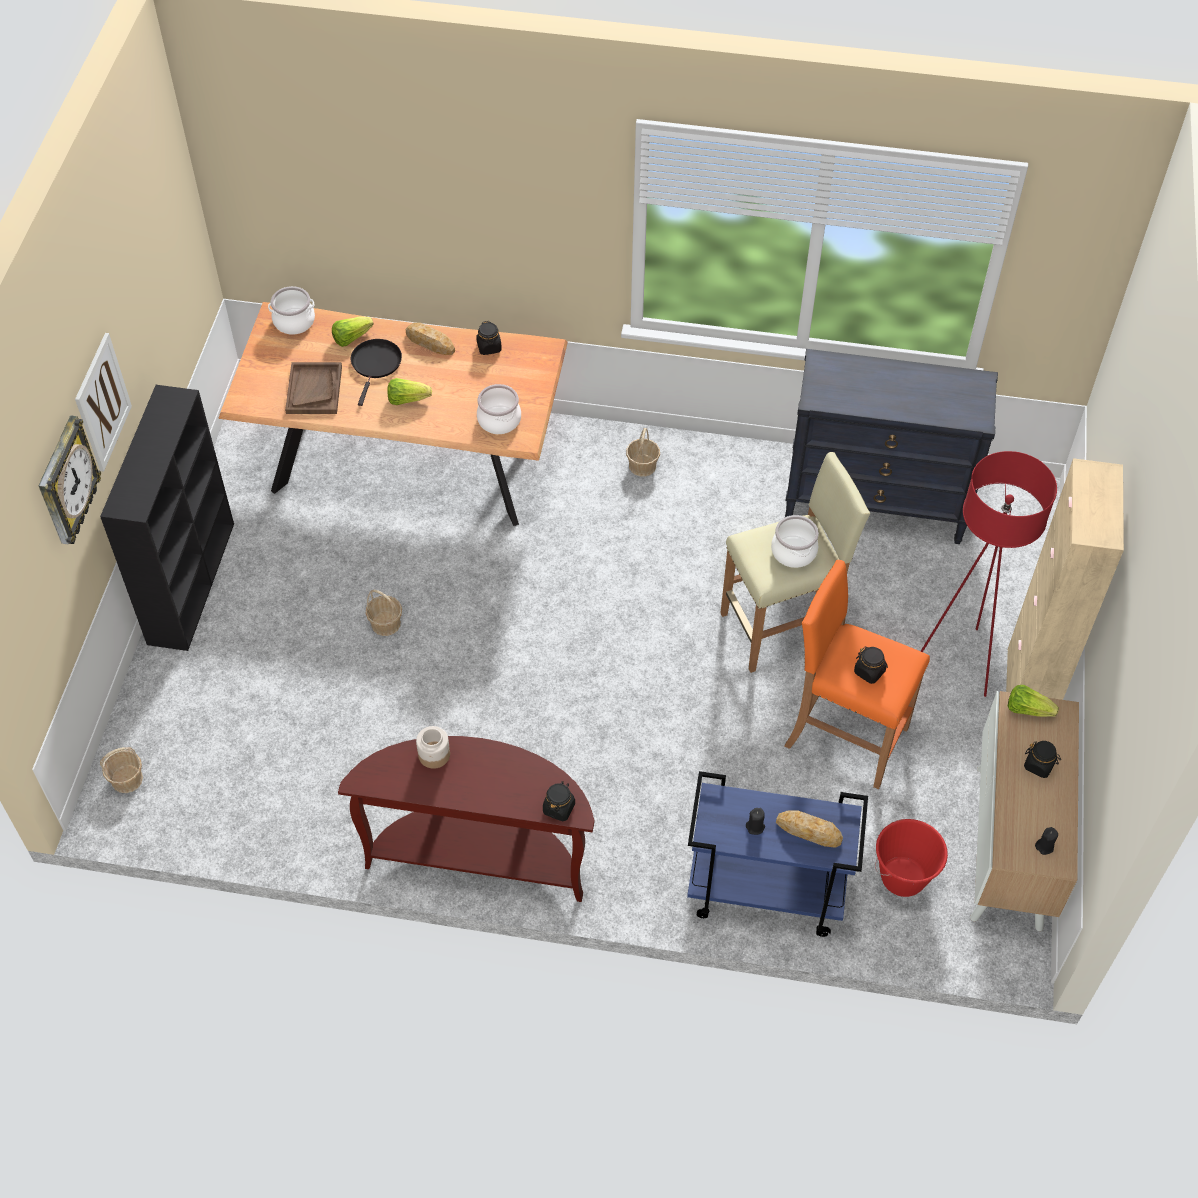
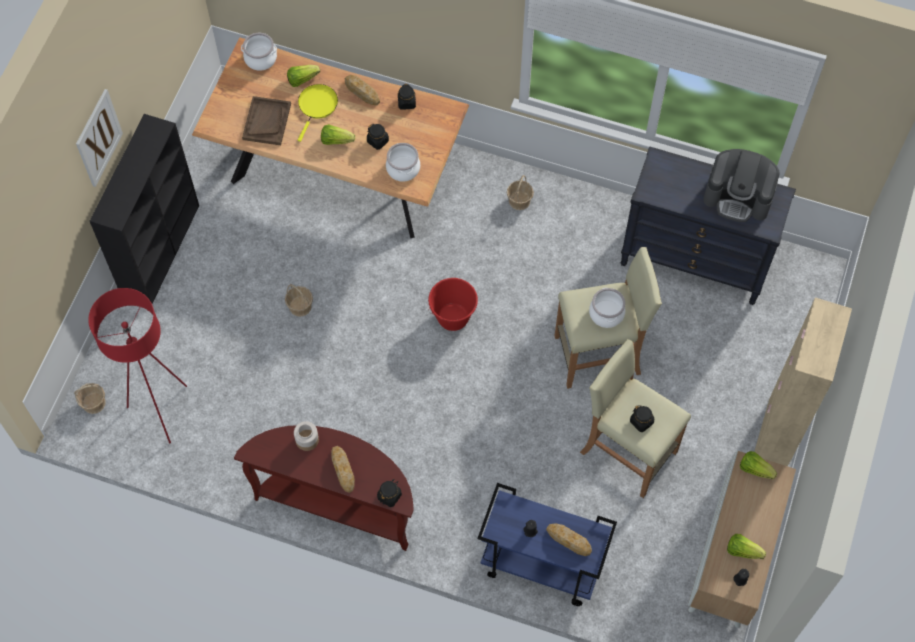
camera: 10 degrees right, 10 degrees up
wall clock [39,416,101,544] -> none
black frying pan [351,339,402,406] -> yellow frying pan [298,84,338,142]
orange stool [784,560,930,789] -> beige stool [580,339,691,498]
red bucket [875,819,948,897] -> red bucket moved to [428,278,478,331]
red floor lamp [921,451,1057,697] -> red floor lamp moved to [88,288,187,443]
black jar [1024,741,1061,778] -> black jar moved to [367,124,389,150]
none -> bread [331,446,355,493]
none -> coffee machine [703,149,780,222]
none -> lettuce [727,534,766,559]

